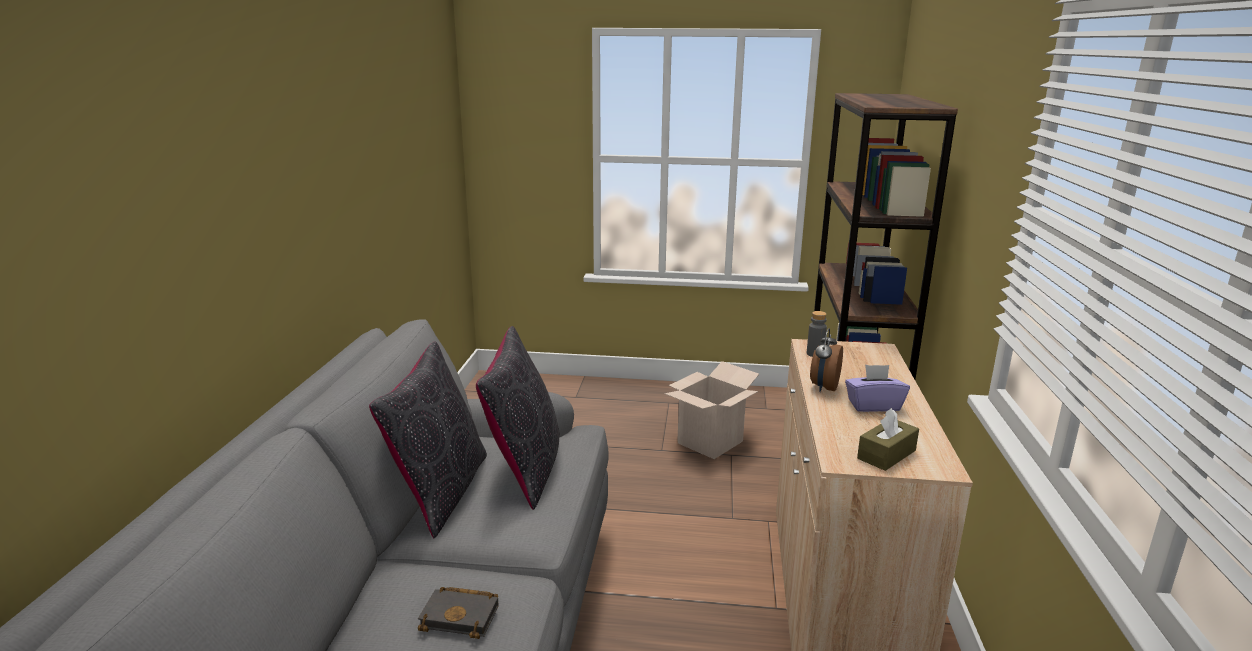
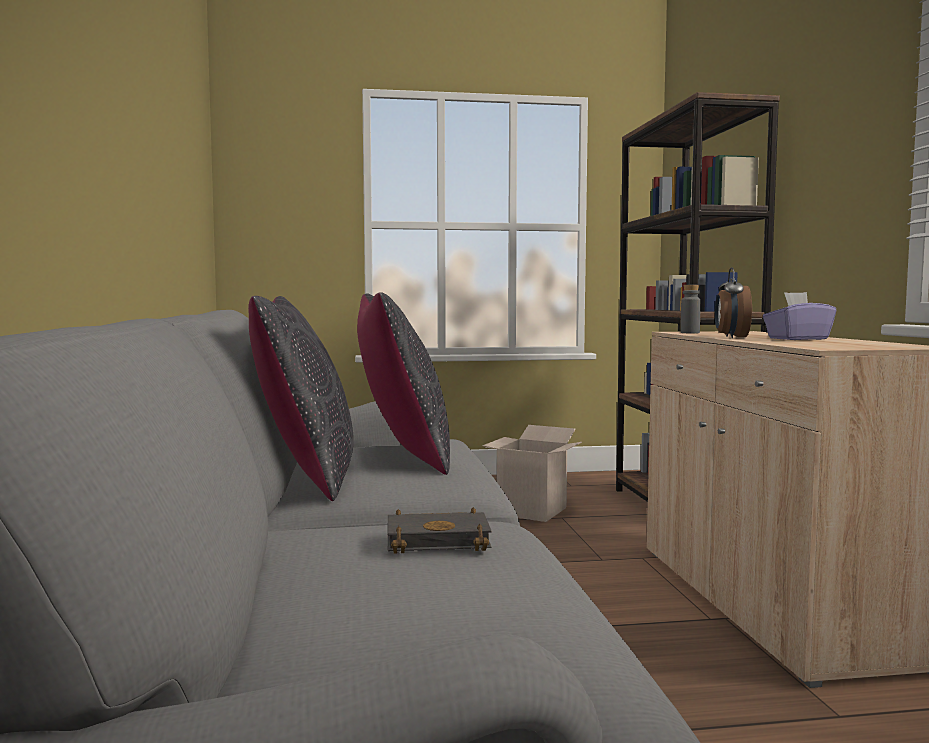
camera: 15 degrees left, 15 degrees down
brown tissue box [857,408,919,471] -> none

